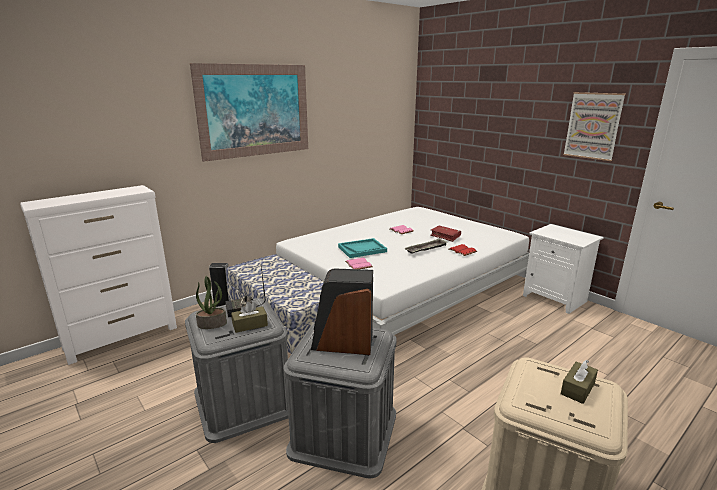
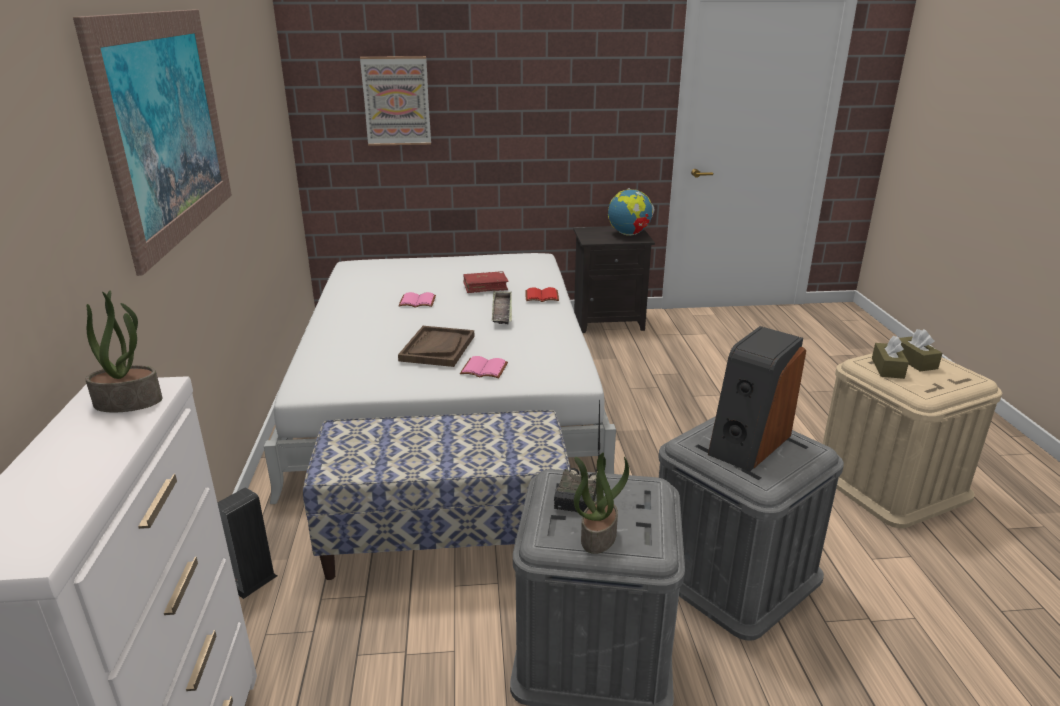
camera: 55 degrees left, 5 degrees up
brown tissue box [231,302,268,333] -> brown tissue box moved to [872,336,909,379]
turquoise tray [338,238,387,258] -> brown tray [398,326,475,367]
white nightstand [523,224,604,314] -> black nightstand [574,227,655,333]
picture [563,92,626,161] -> picture moved to [360,56,431,146]
none -> potted plant [85,290,163,412]
none -> globe [608,188,655,236]

